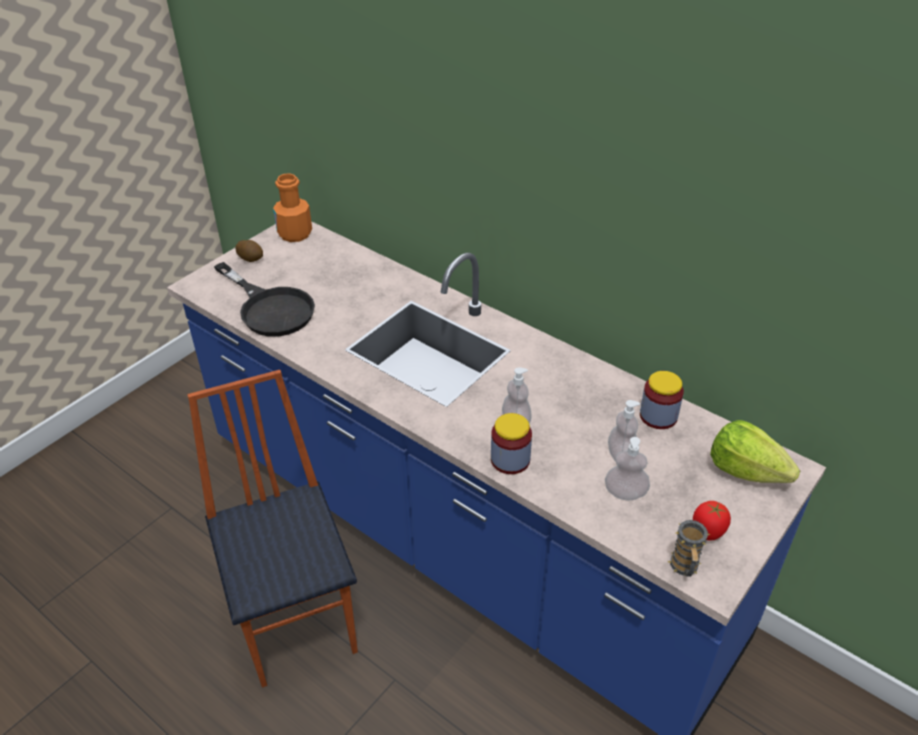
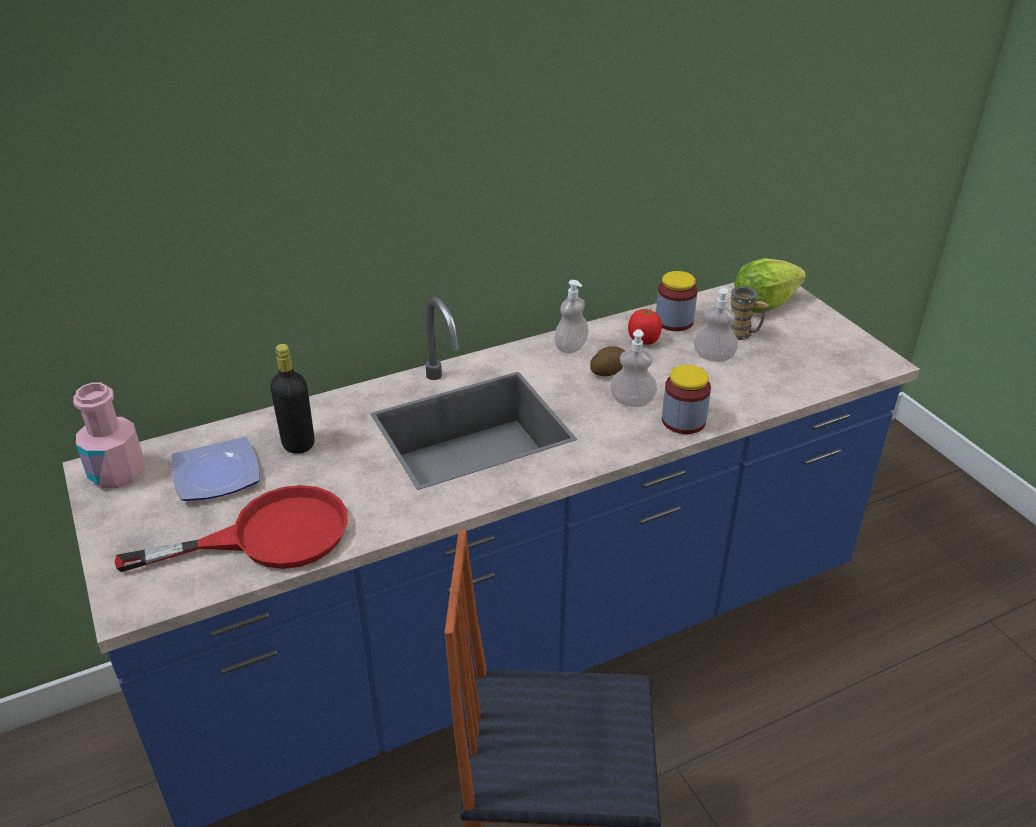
camera: 65 degrees left, 5 degrees down
black frying pan [214,262,315,337] -> red frying pan [115,485,348,572]
potato [235,240,263,262] -> potato moved to [590,346,625,376]
orange bottle [273,173,312,242] -> pink bottle [73,383,144,488]
soap dispenser [605,437,650,500] -> soap dispenser moved to [554,280,589,354]
mug [668,520,710,577] -> mug moved to [730,286,768,340]
tomato [693,501,731,541] -> tomato moved to [628,309,662,345]
none -> plate [172,437,260,501]
none -> black bottle [270,344,314,454]

